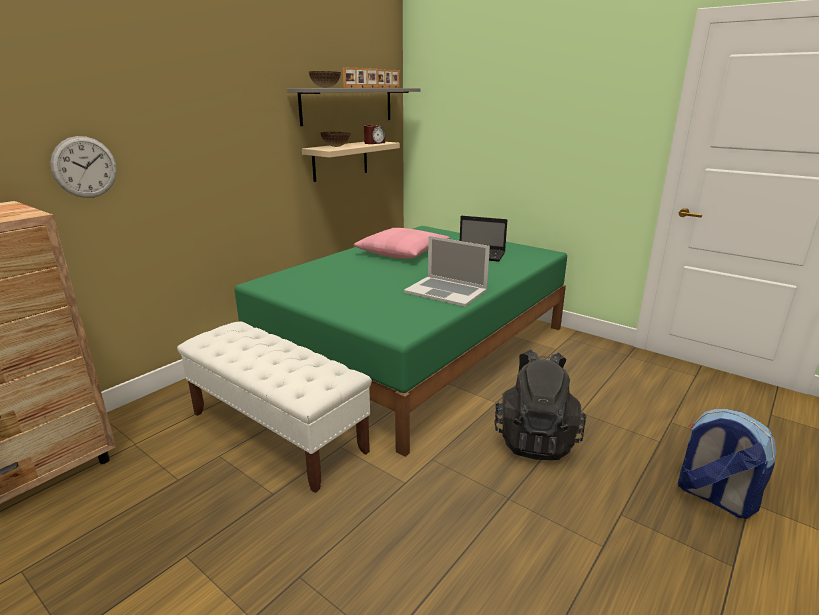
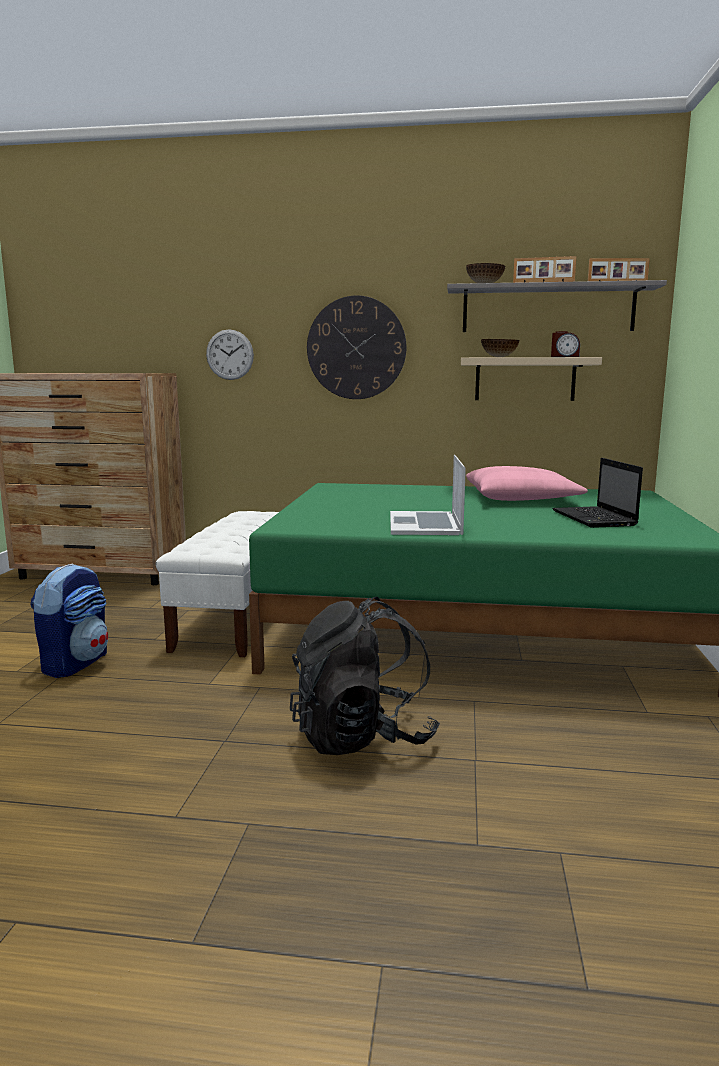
camera: 60 degrees right, 10 degrees down
backpack [678,409,776,519] -> backpack moved to [30,563,108,678]
none -> wall clock [307,295,406,399]

